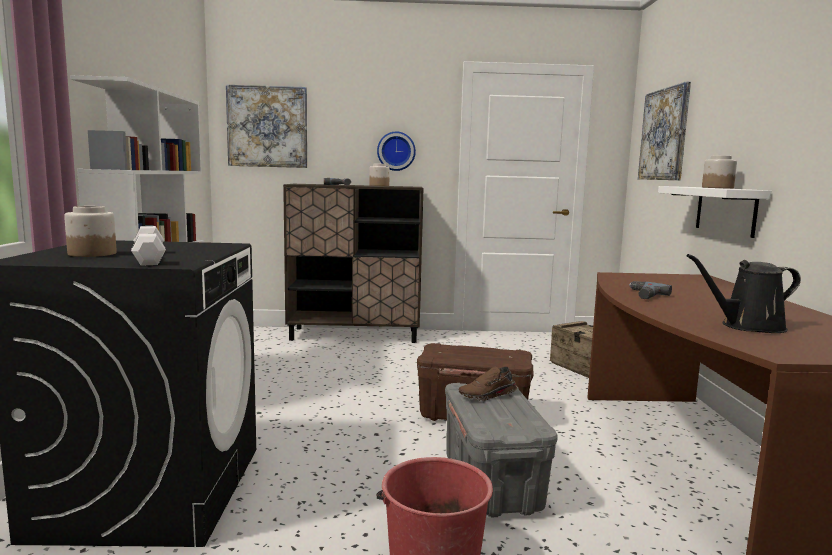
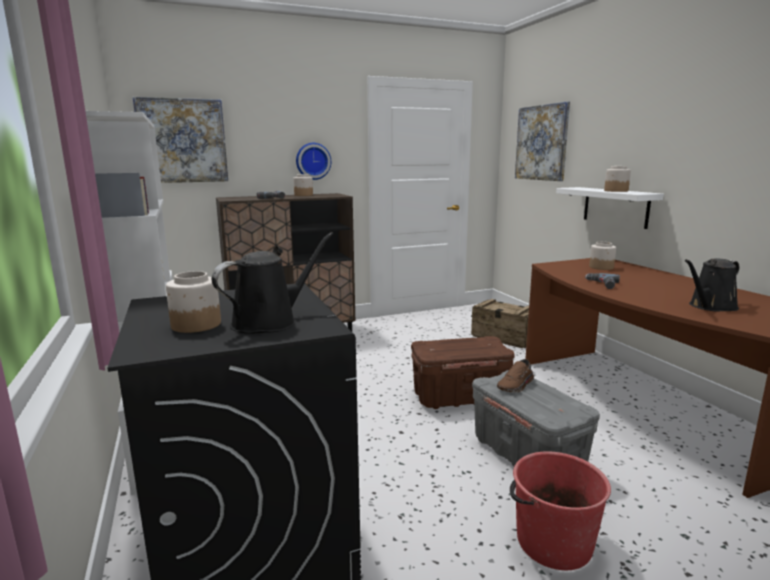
camera: 20 degrees left, 5 degrees up
white dumbbell [131,226,166,266] -> black watering can [212,232,334,334]
none -> jar [589,242,616,270]

